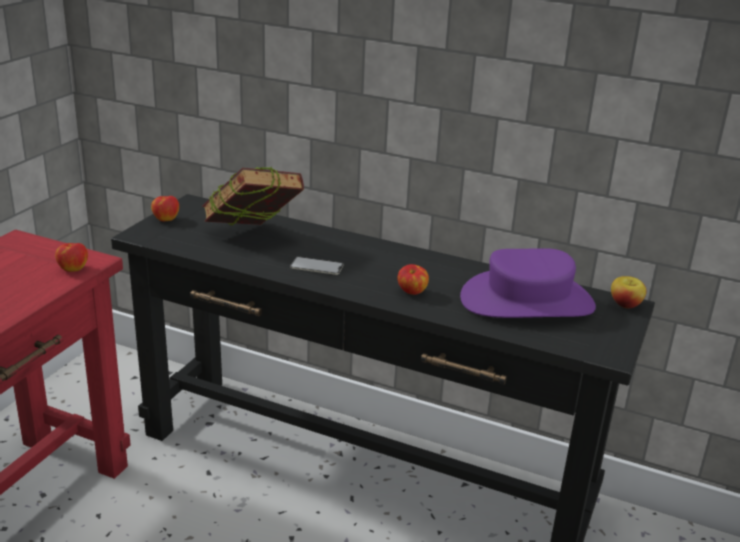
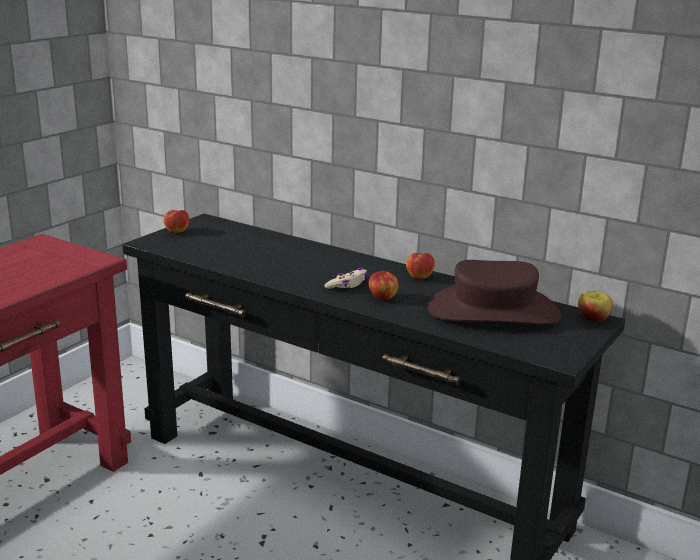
camera: 10 degrees right, 5 degrees down
apple [55,243,88,272] -> apple moved to [406,253,435,279]
book [202,167,304,225] -> none
phone [290,257,344,275] -> none
purple hat [460,248,596,318] -> brown hat [428,260,561,325]
none -> beige game controller [324,268,368,289]

